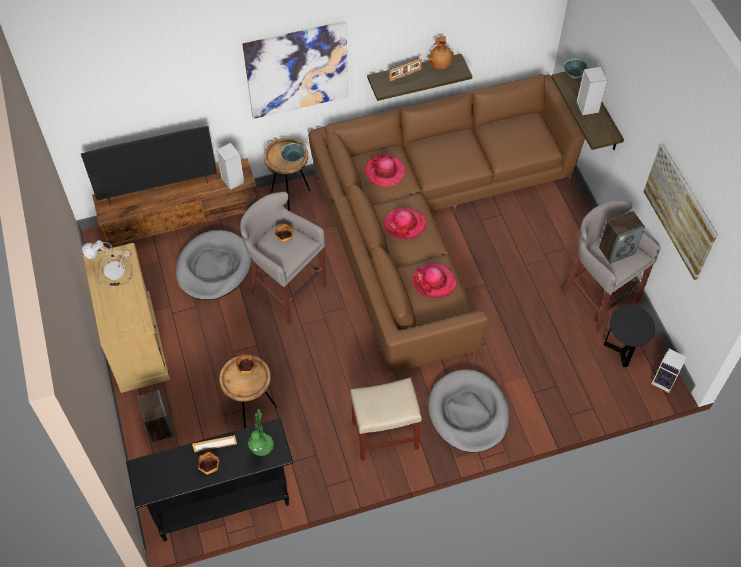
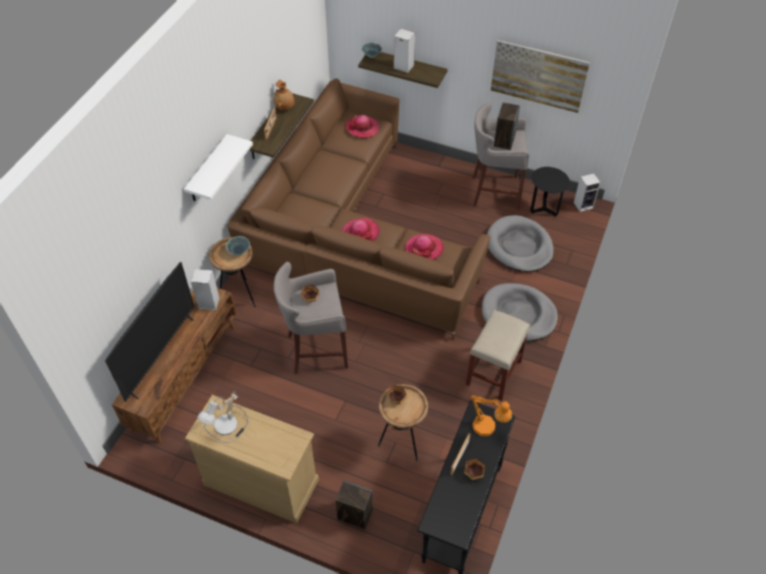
camera: 50 degrees left, 5 degrees down
grey dog bed [176,230,251,300] -> grey dog bed moved to [487,215,554,272]
picture [243,21,348,119] -> white shelf [184,134,253,202]
green table lamp [248,409,274,456] -> orange table lamp [471,395,512,436]
hat [365,155,406,187] -> hat moved to [346,115,379,138]

